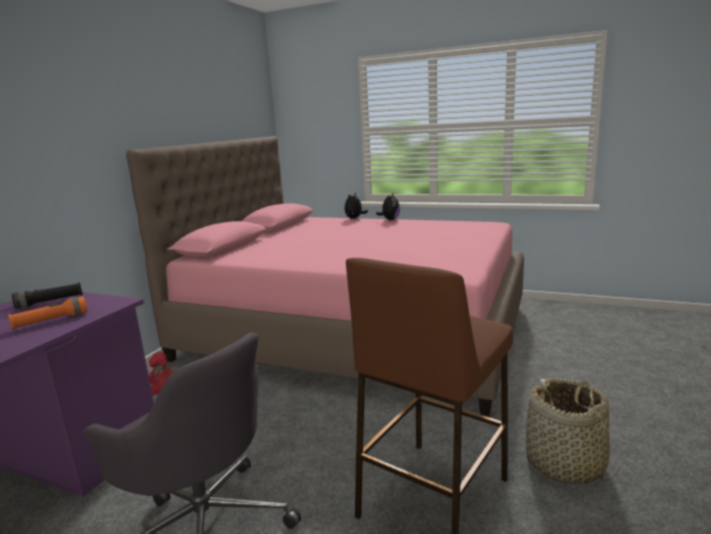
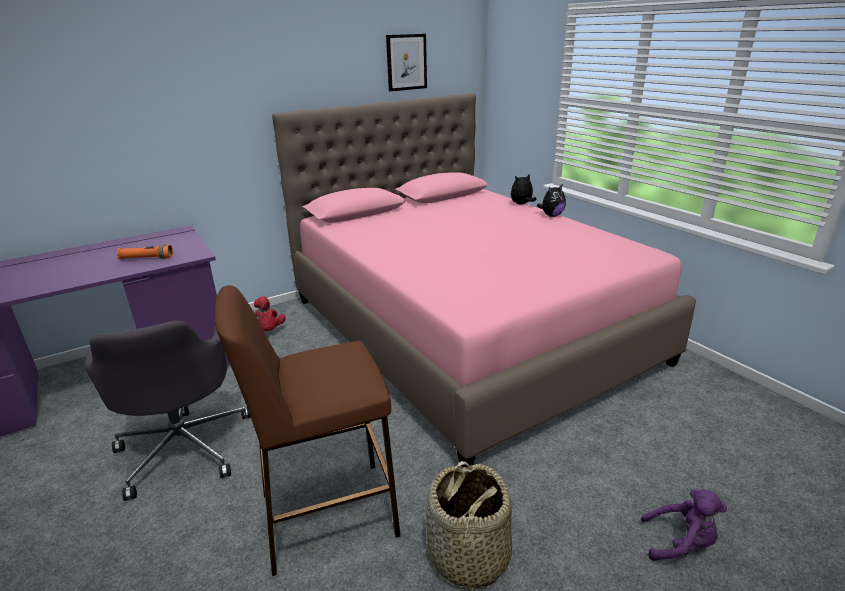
camera: 35 degrees right, 10 degrees up
black flashlight [12,282,83,309] -> none
none -> picture [386,34,427,91]
none -> purple plush toy [641,489,727,561]

